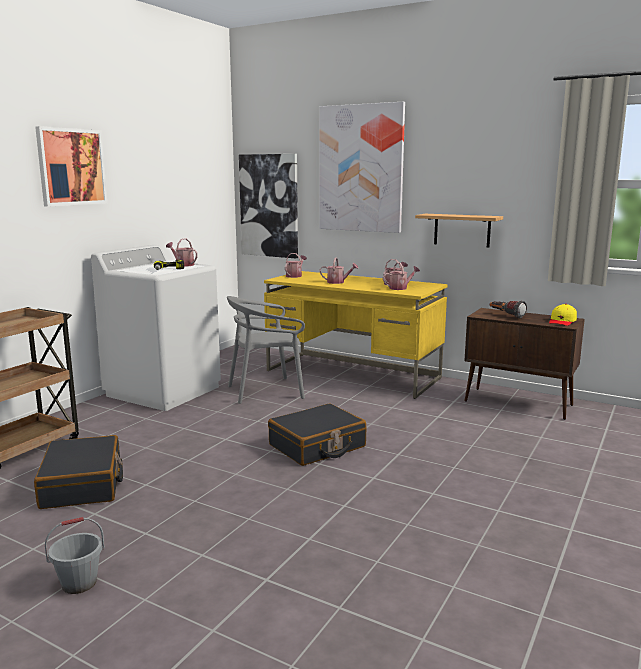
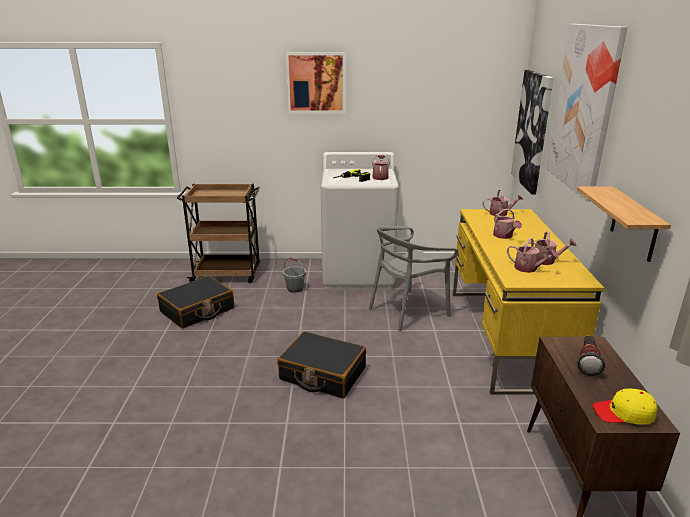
camera: 60 degrees right, 10 degrees up
grey bucket [45,517,105,594] -> grey bucket moved to [283,258,306,293]
grey chair [227,296,305,404] -> grey chair turned 75 degrees counterclockwise [369,226,458,331]

